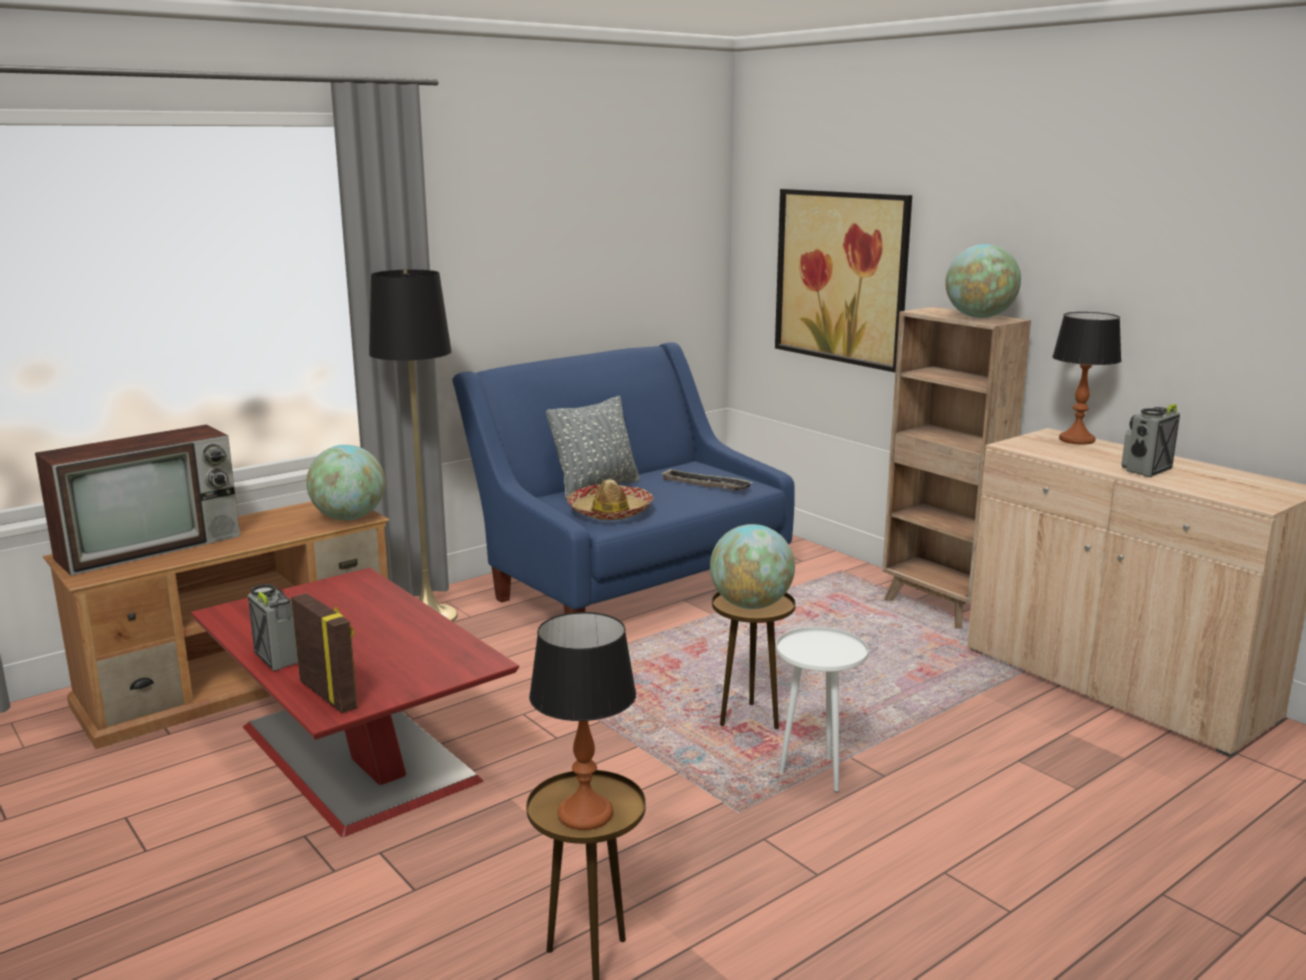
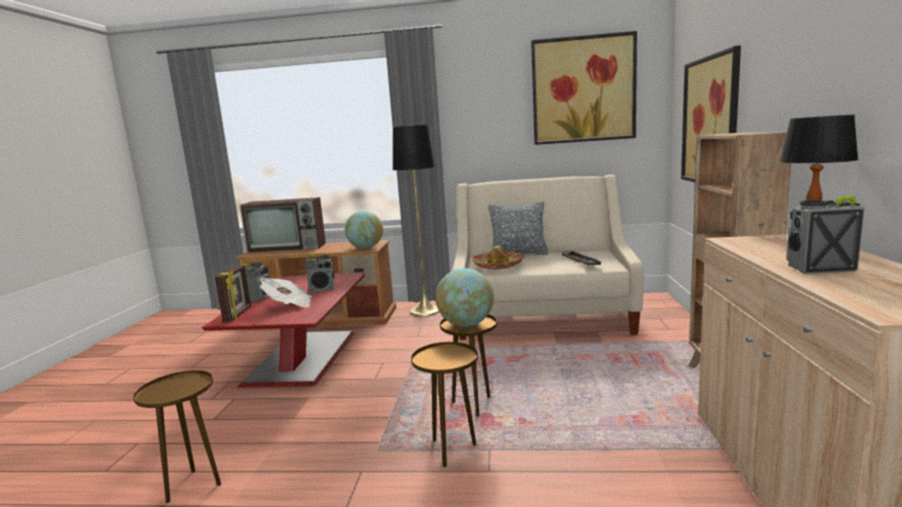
camera: 45 degrees right, 5 degrees down
blue sofa [452,342,795,614] -> beige sofa [452,175,643,340]
table lamp [529,612,636,830] -> none
white side table [776,627,869,792] -> brown side table [411,342,478,467]
globe [945,244,1021,318] -> none
none -> newspaper [260,278,312,307]
none -> radio [305,254,335,292]
none -> picture [531,31,637,145]

